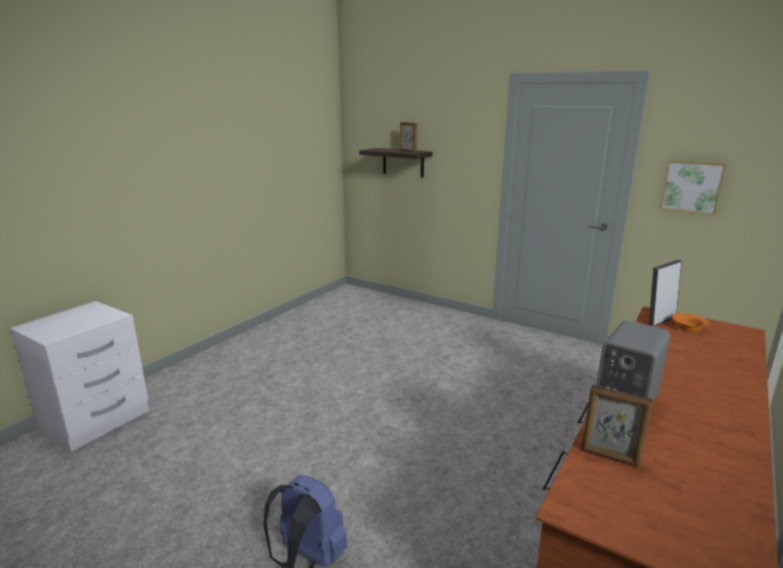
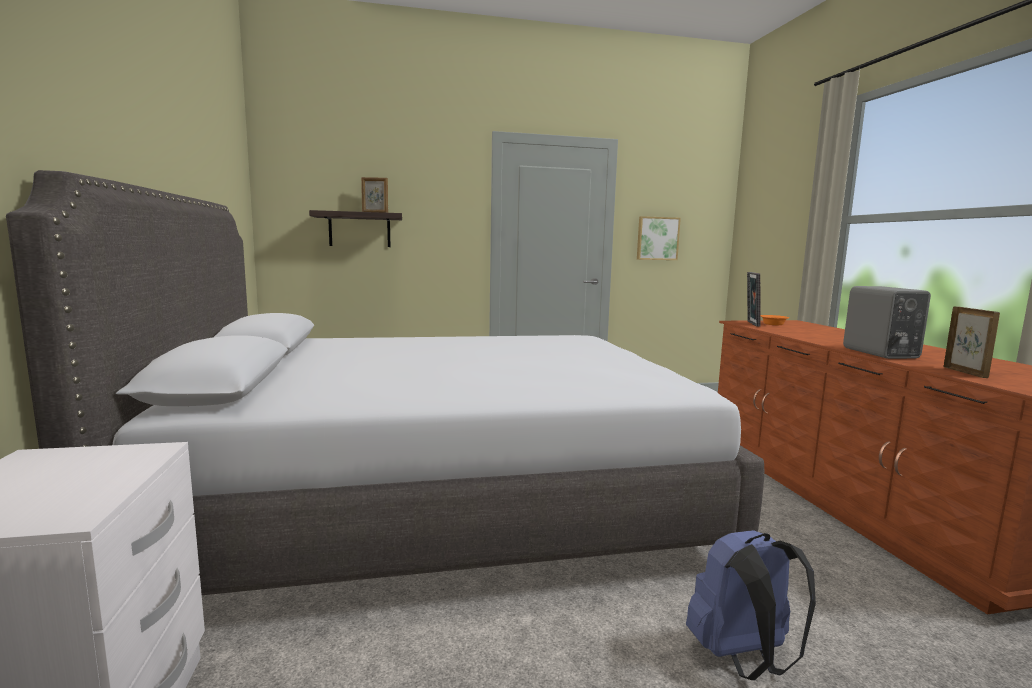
camera: 45 degrees left, 10 degrees down
picture frame [581,385,653,467] -> picture frame turned 75 degrees counterclockwise [944,306,1000,378]
none -> grey bed [6,170,764,595]

